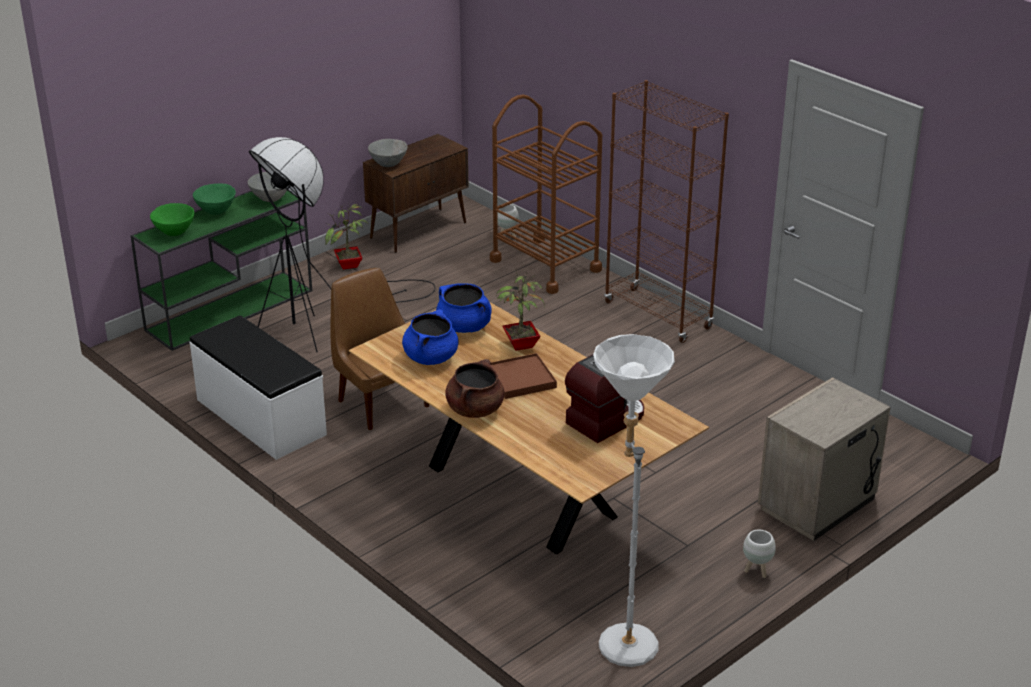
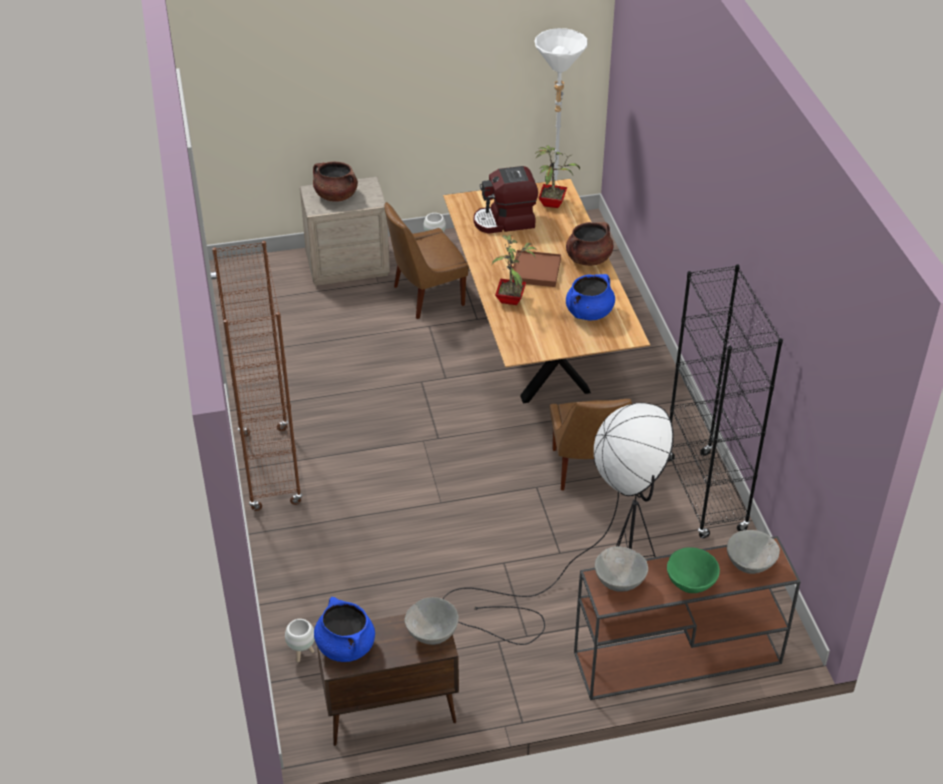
camera: 150 degrees left, 10 degrees up
green console table [130,190,312,351] -> brown console table [574,536,801,700]
green bowl [150,203,194,236] -> grey bowl [727,530,780,574]
white bench [189,316,327,460] -> black bookcase [668,264,783,538]
potted plant [325,204,368,270] -> potted plant moved to [535,145,580,208]
blue cooking pot [436,283,492,333] -> blue cooking pot moved to [314,597,375,662]
brown cart [490,94,602,294] -> none
none -> brown cooking pot [313,162,358,202]
none -> brown chair [385,202,469,319]

